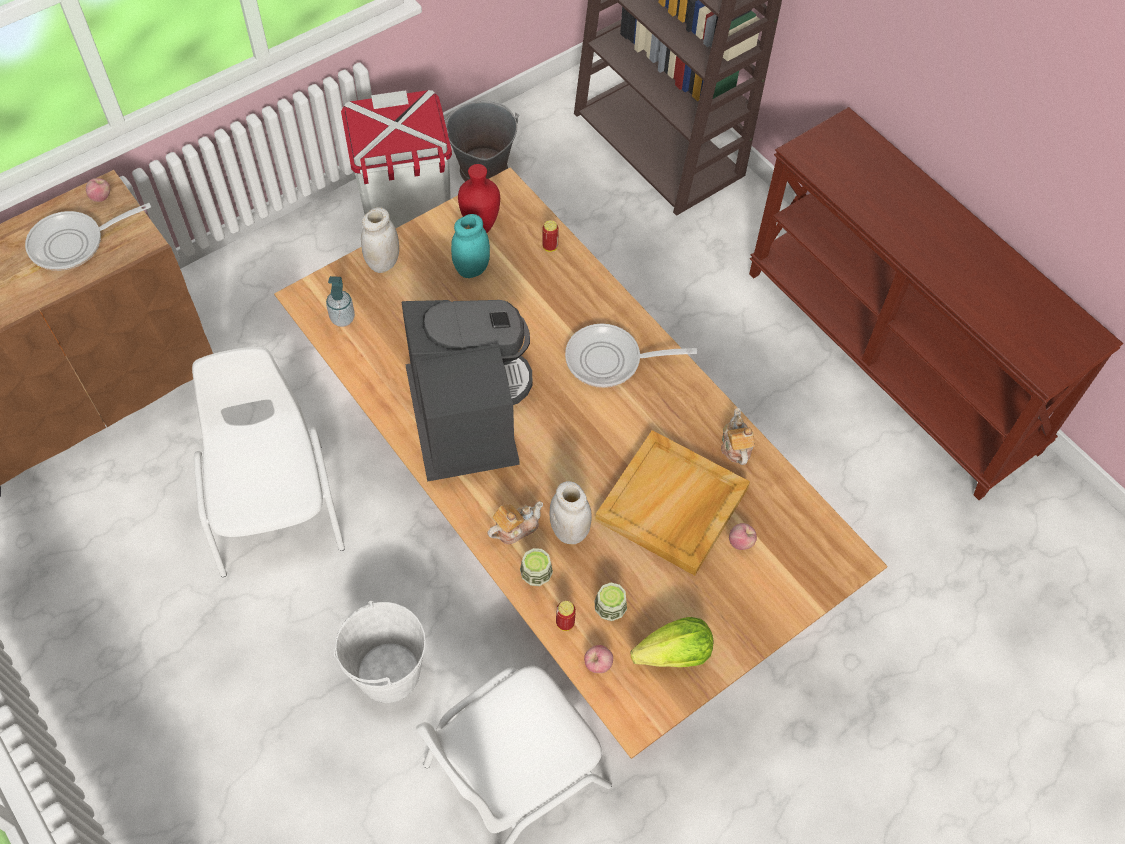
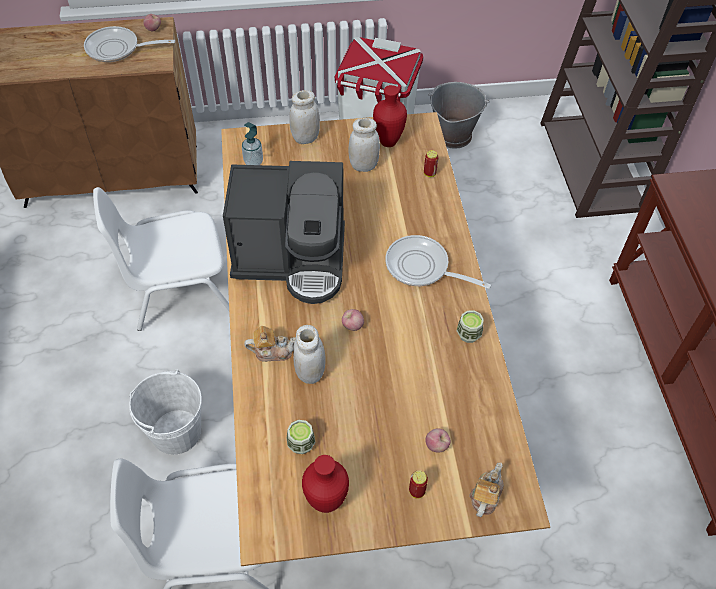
camera: 30 degrees right, 5 degrees down
white chair [192,347,345,577] -> white chair turned 120 degrees counterclockwise [93,187,229,331]
coffee machine [402,300,532,482] -> coffee machine turned 75 degrees clockwise [223,161,345,304]
turquoise jar [451,214,490,278] -> white jar [349,118,380,172]
cup [520,548,553,586] -> cup moved to [457,310,484,343]
can [556,601,576,631] -> can moved to [409,470,428,499]
apple [584,645,613,673] -> apple moved to [342,309,364,331]
beige tray [595,430,750,576] -> none
lettuce [631,617,713,667] -> red vase [302,455,349,513]
teapot [721,408,755,465] -> teapot moved to [469,462,504,517]

